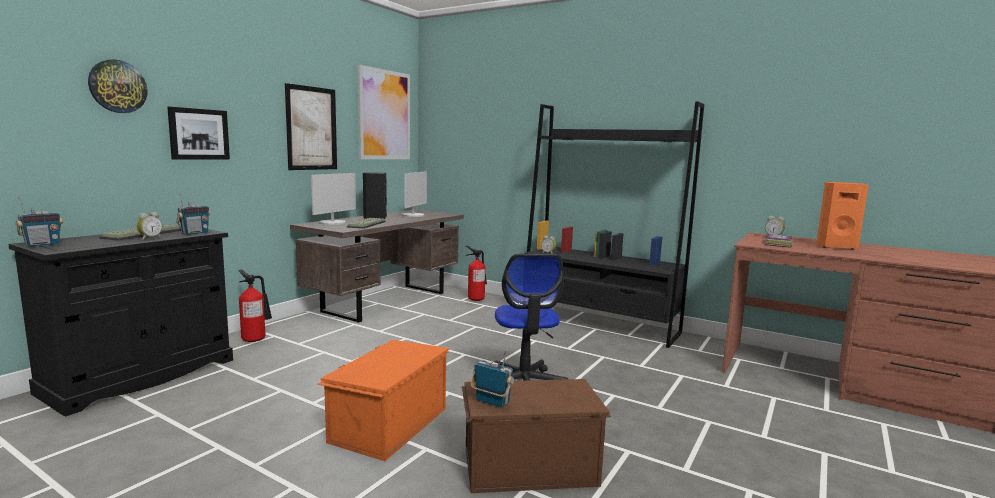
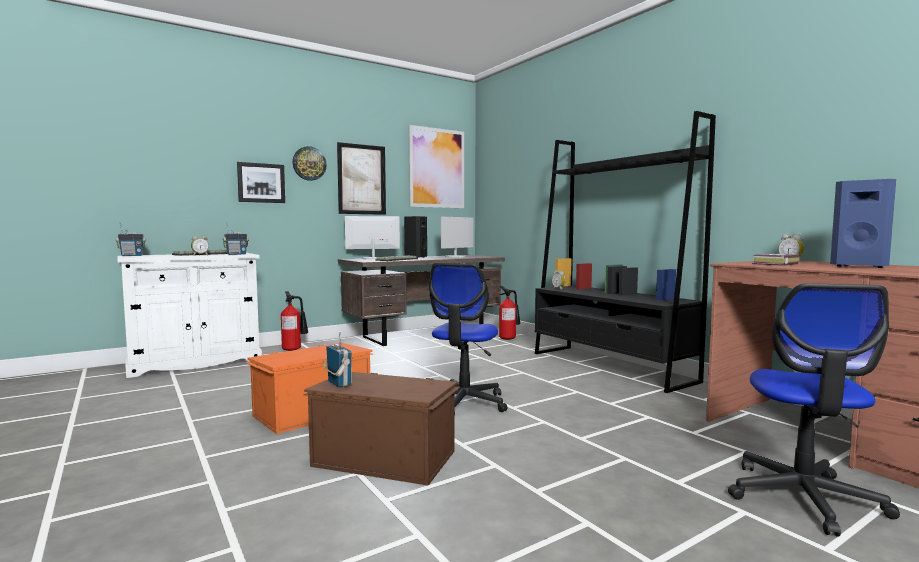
camera: 25 degrees right, 5 degrees down
black cabinet [8,226,233,417] -> white cabinet [117,253,262,378]
wall clock [88,59,148,113] -> wall clock moved to [293,146,327,181]
monitor [311,173,356,225] -> monitor turned 150 degrees counterclockwise [345,216,400,260]
orange speaker [816,182,869,250] -> blue speaker [830,179,896,268]
none -> office chair [728,283,900,536]

